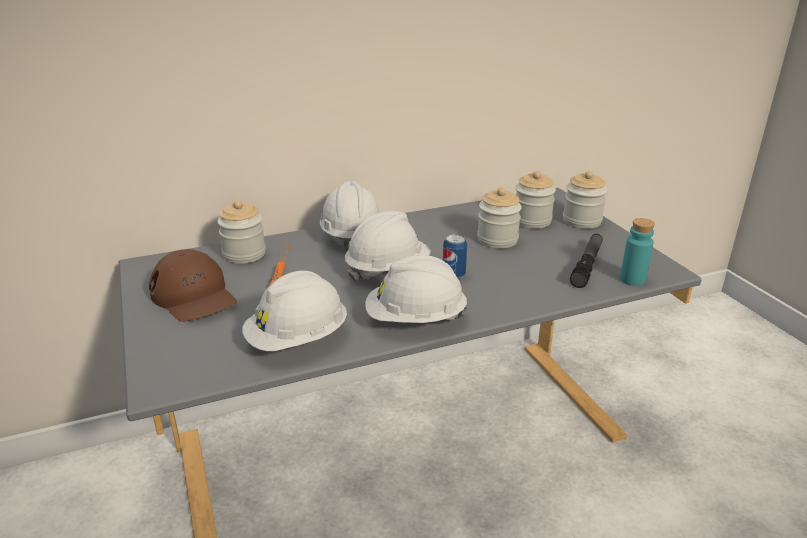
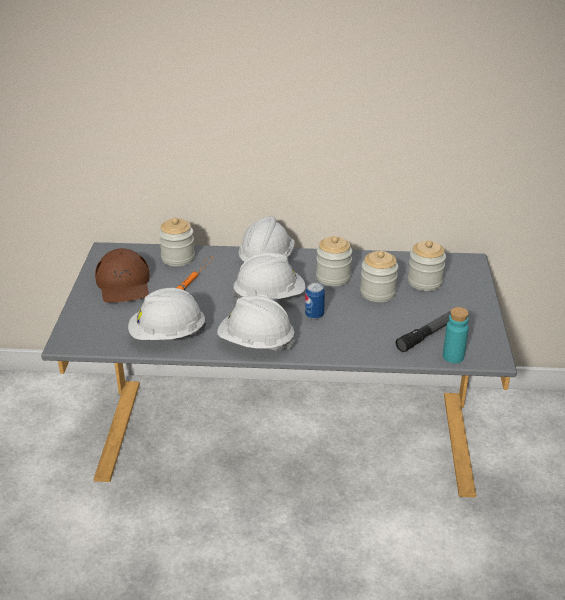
camera: 25 degrees right, 5 degrees up
jar [563,171,607,229] -> jar moved to [316,236,352,286]

